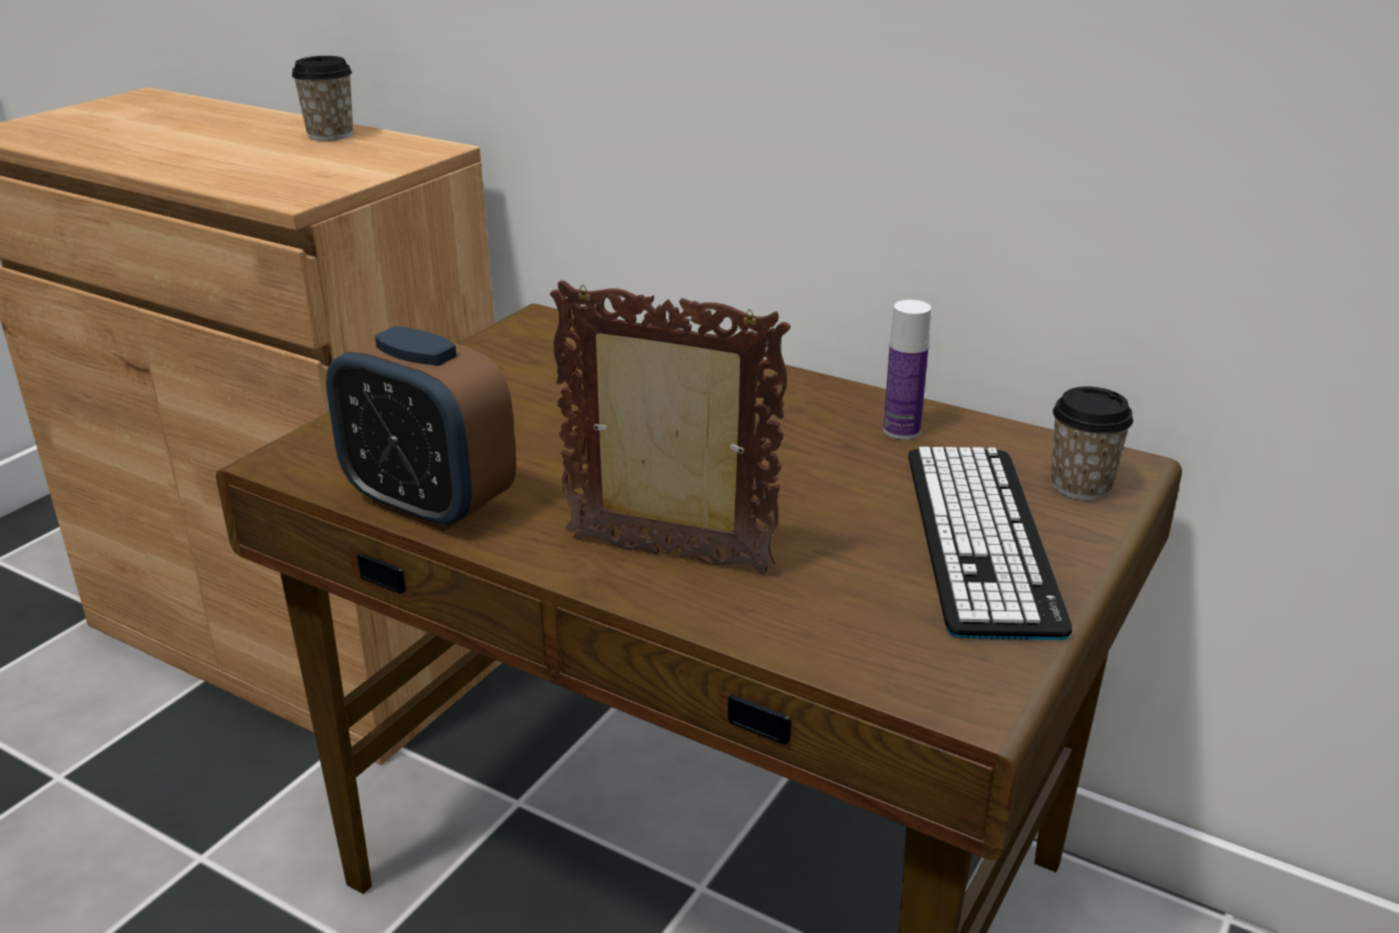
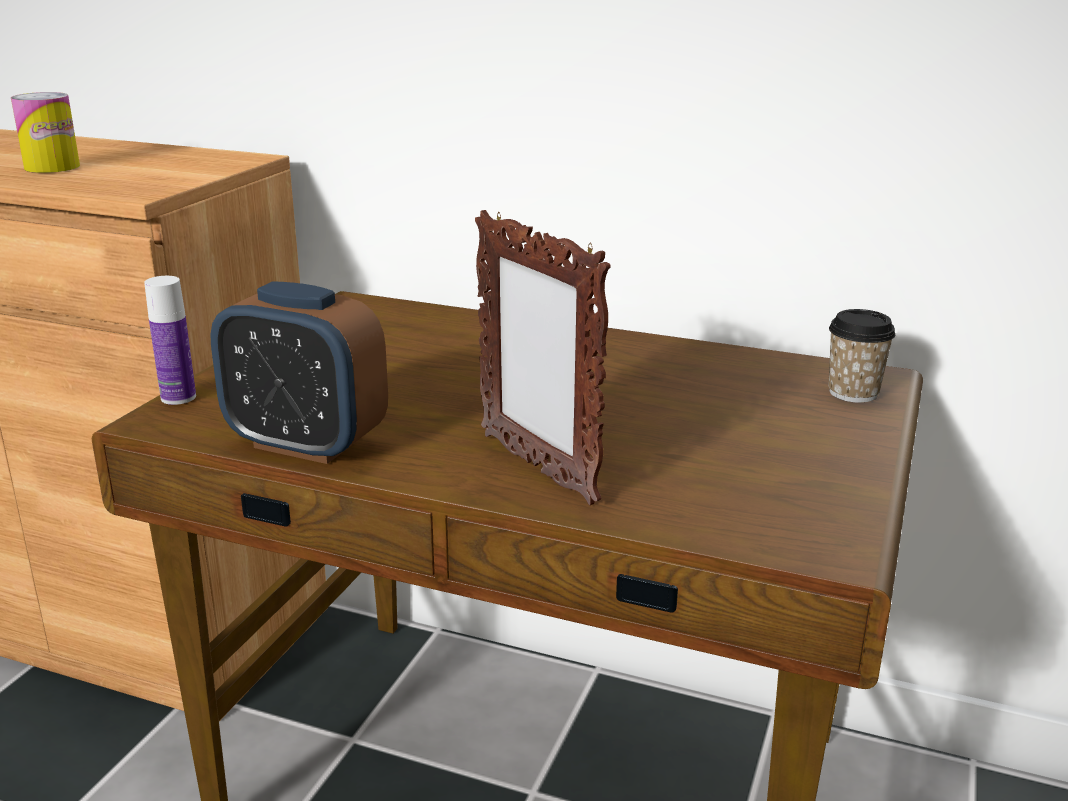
camera: 10 degrees left, 5 degrees down
cup [292,56,353,141] -> none
picture frame [550,280,791,574] -> picture frame turned 135 degrees counterclockwise [475,210,611,505]
bottle [883,300,931,440] -> bottle moved to [144,276,196,405]
keyboard [908,447,1072,640] -> none
none -> can [11,92,80,173]

